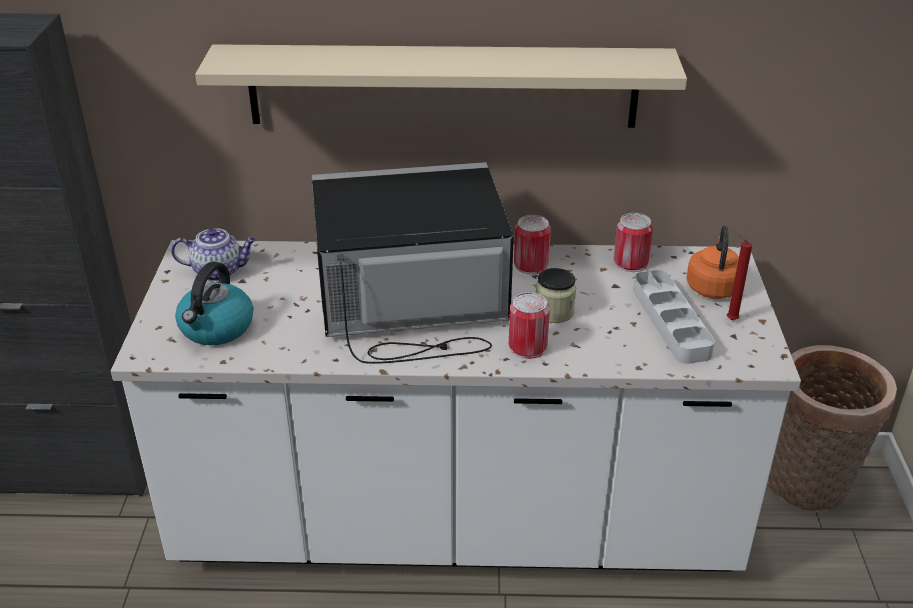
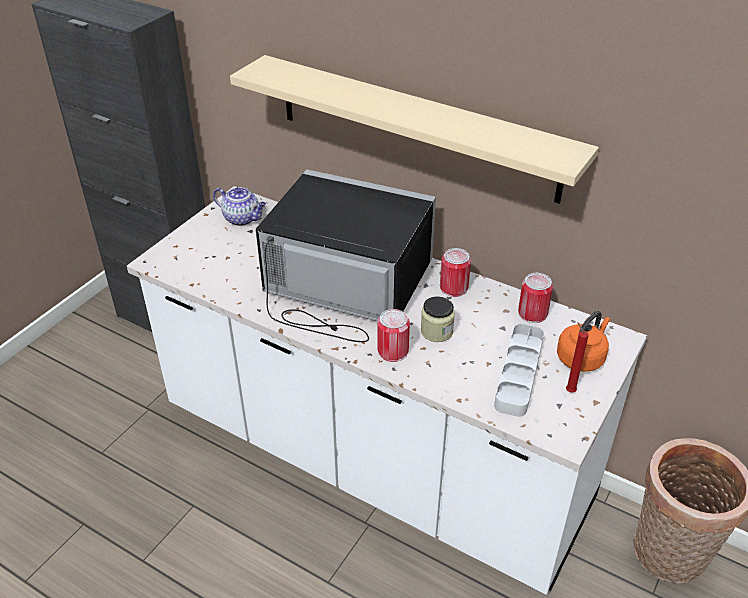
camera: 30 degrees right, 5 degrees up
kettle [175,261,253,345] -> none

